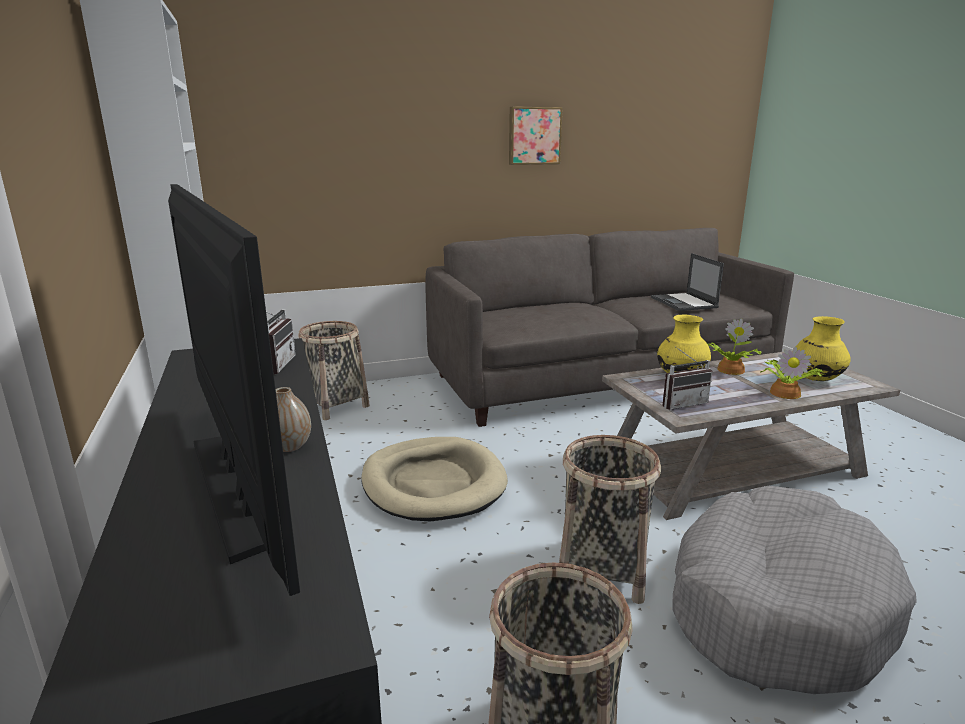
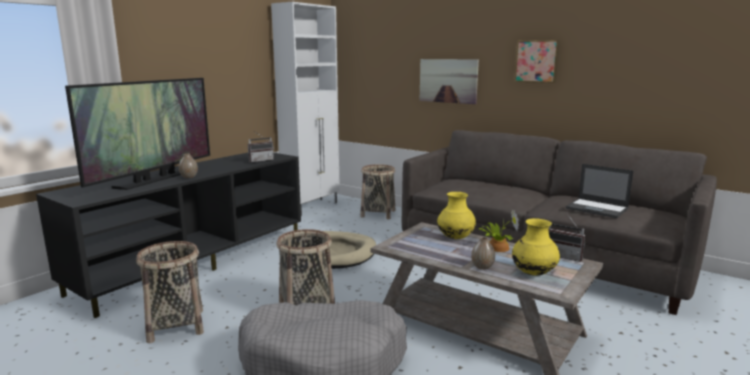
camera: 55 degrees right, 5 degrees down
laptop [651,253,724,311] -> laptop turned 90 degrees counterclockwise [566,164,633,218]
radio [662,346,712,410] -> radio moved to [549,215,586,262]
potted plant [760,347,823,399] -> vase [471,237,495,270]
none -> picture [420,59,479,104]

